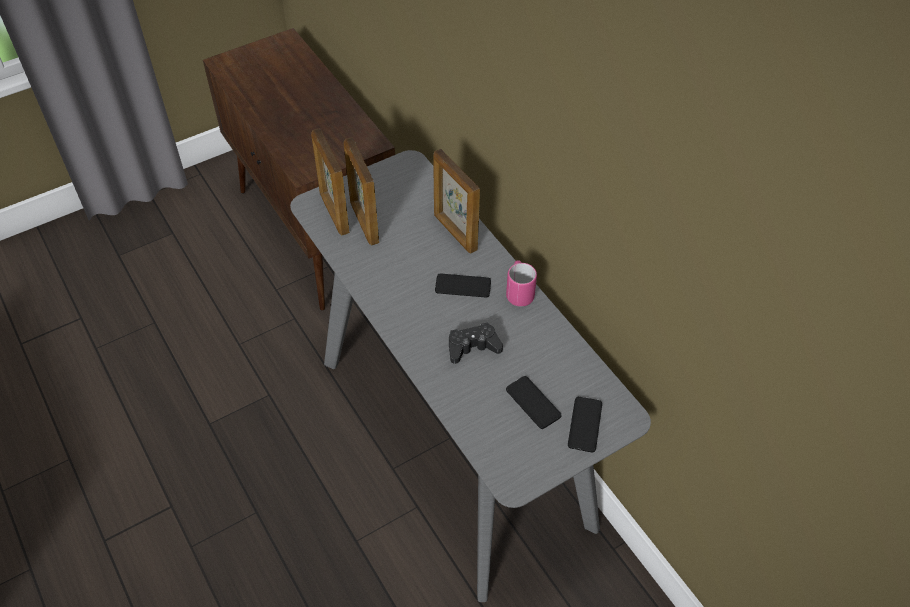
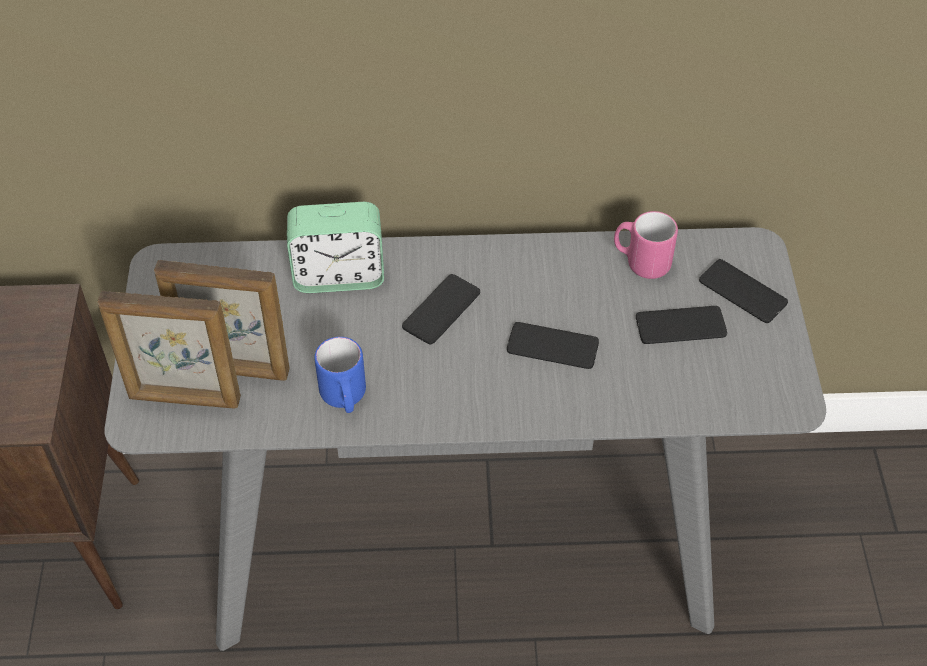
camera: 60 degrees left, 0 degrees up
picture frame [433,149,480,254] -> alarm clock [287,202,384,293]
black game controller [449,323,503,364] -> phone [507,322,599,369]
pink mug [506,260,537,307] -> pink mug moved to [614,211,678,279]
none -> blue mug [315,337,366,413]

